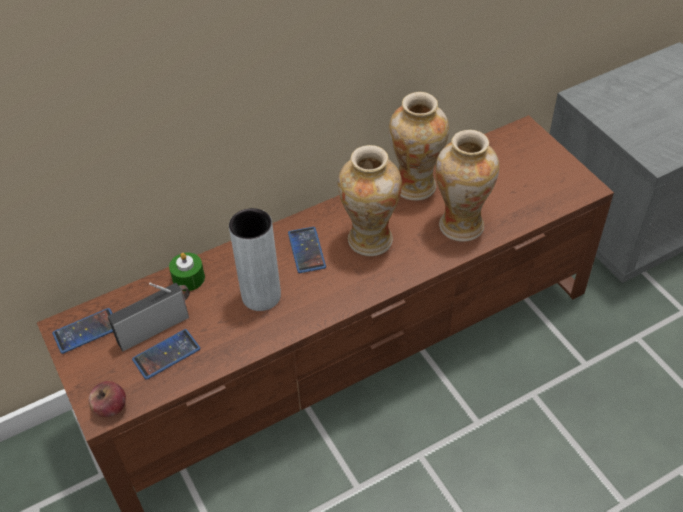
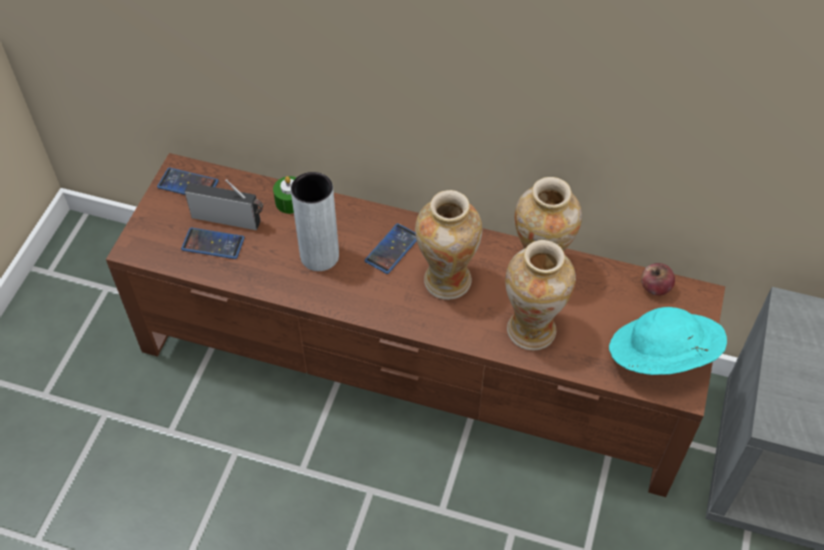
camera: 45 degrees right, 5 degrees up
apple [88,381,126,417] -> apple moved to [641,263,675,296]
none -> turquoise hat [609,307,727,375]

